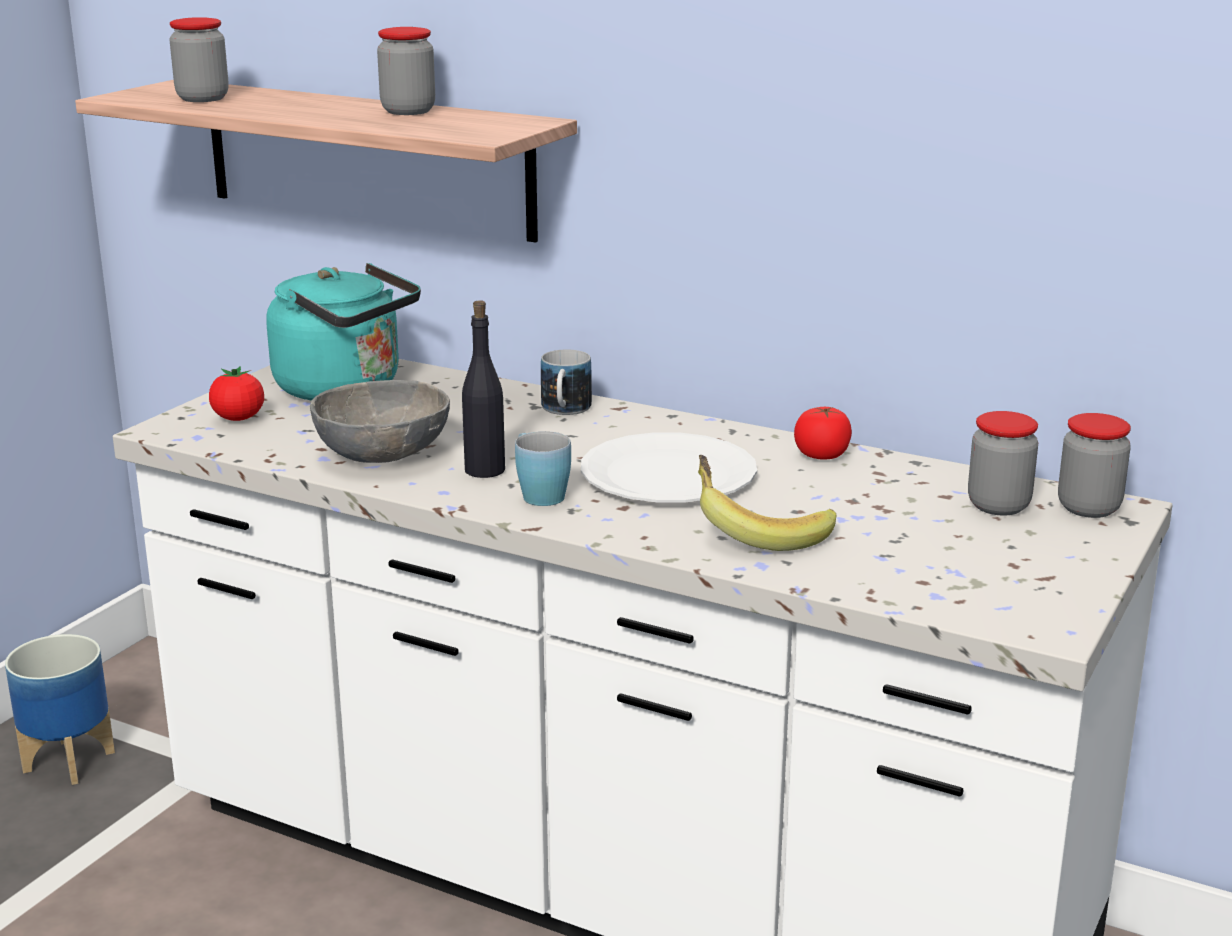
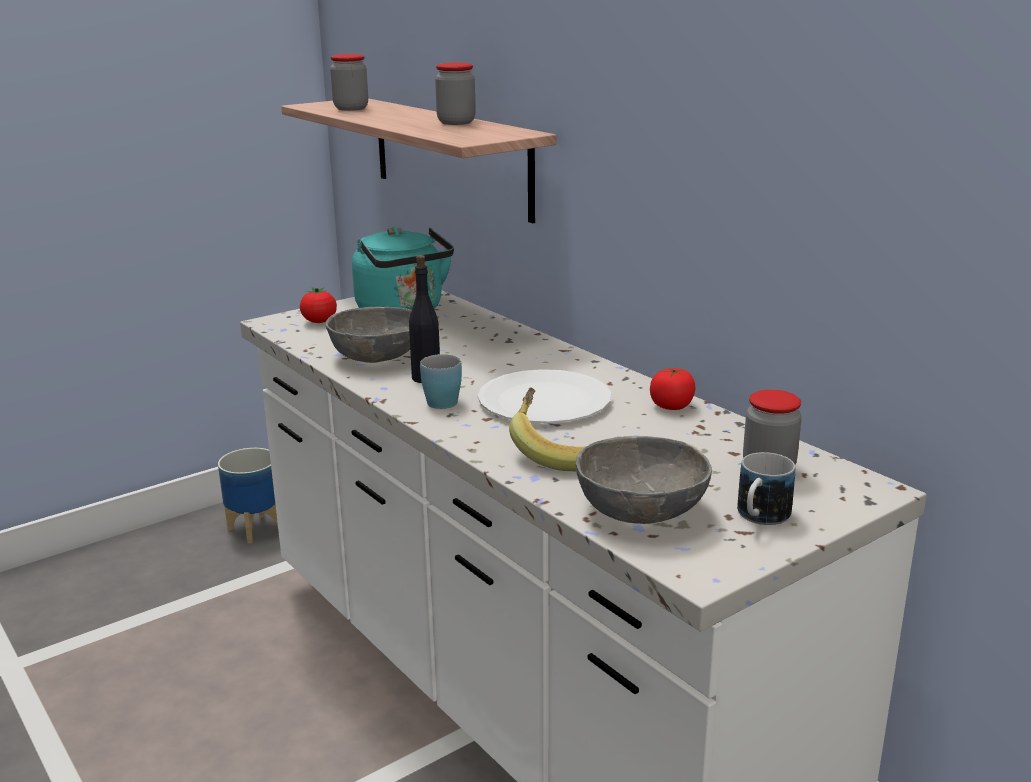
camera: 25 degrees right, 0 degrees up
mug [541,350,592,415] -> mug moved to [737,452,795,525]
jar [1058,413,1131,518] -> none
none -> grey bowl [576,436,712,524]

